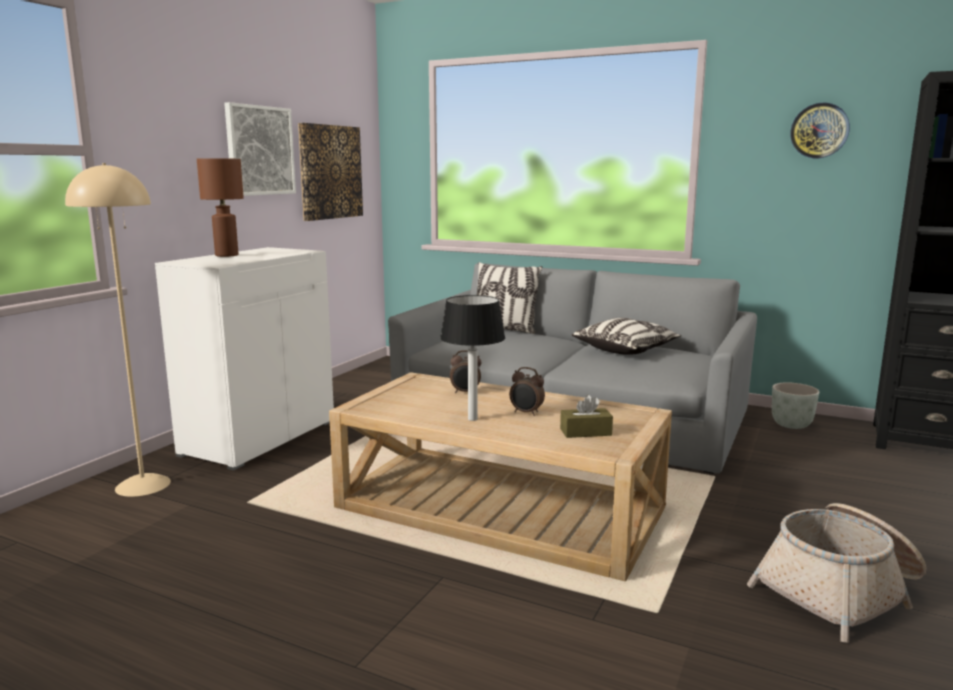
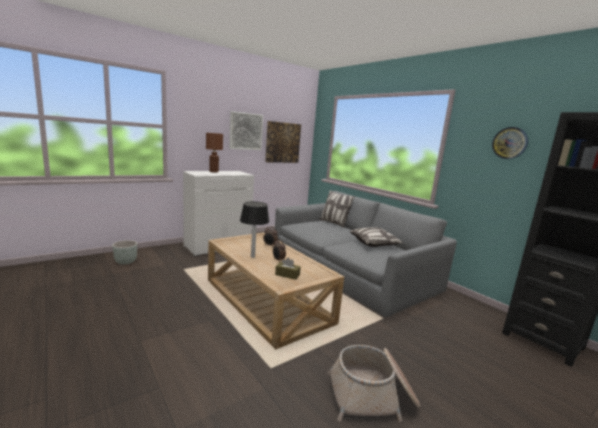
camera: 25 degrees right, 0 degrees up
beige floor lamp [65,163,171,497] -> none
grey planter [772,382,819,429] -> grey planter moved to [112,240,137,264]

